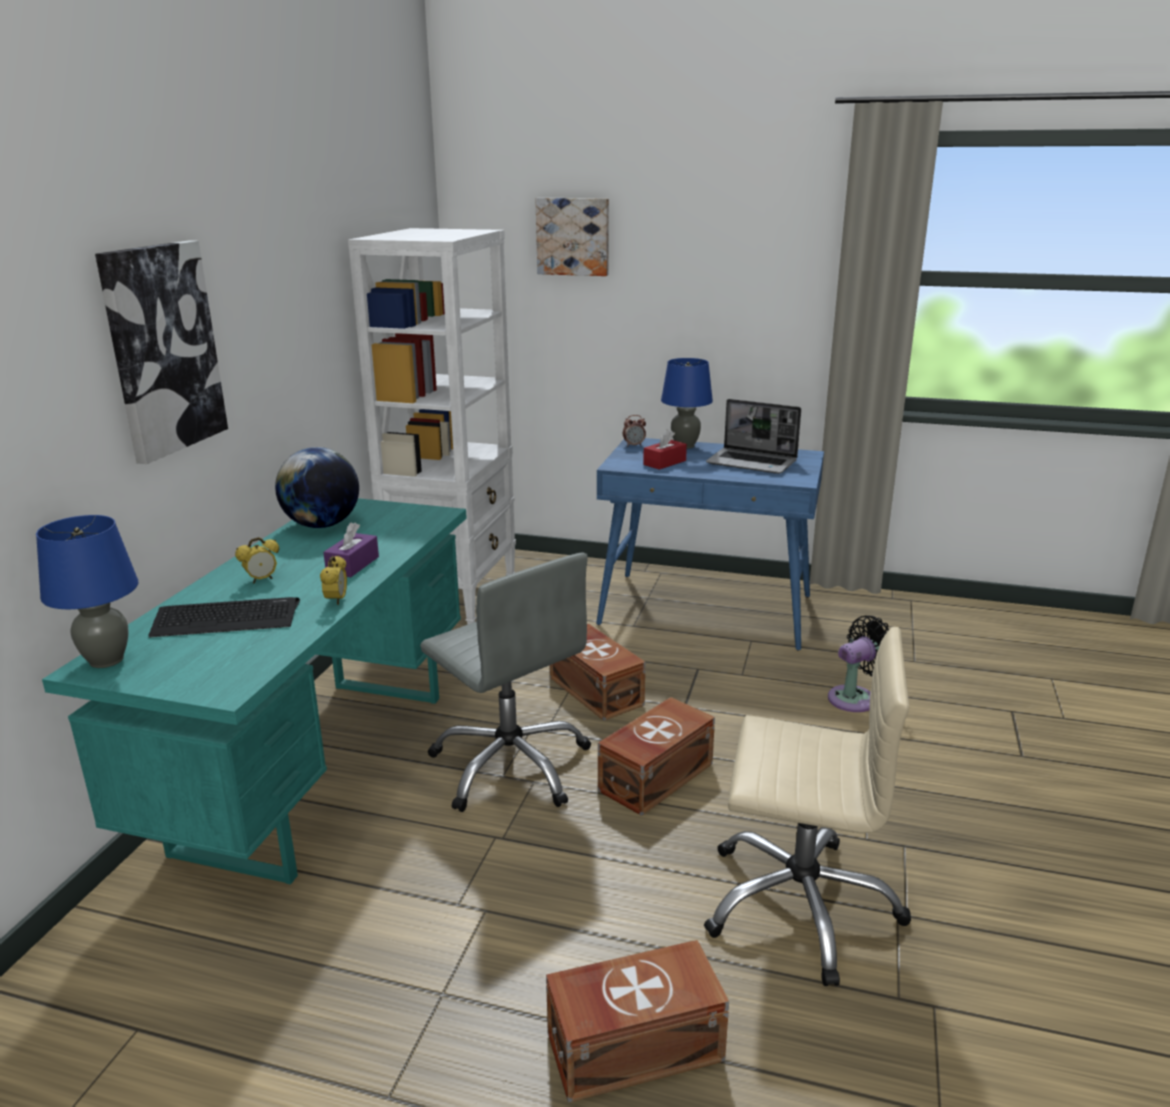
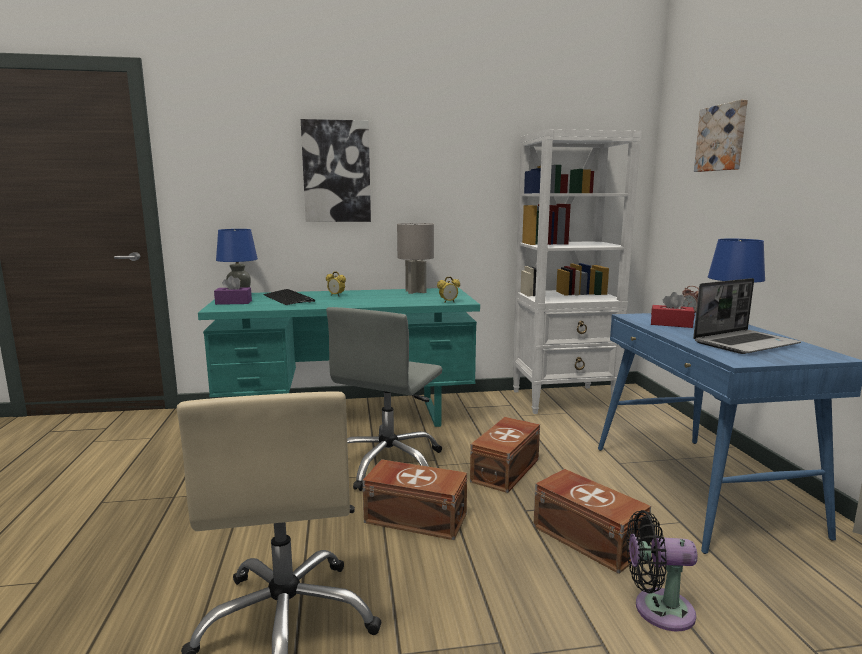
camera: 65 degrees right, 10 degrees down
globe [275,447,359,528] -> grey table lamp [397,223,434,294]
alarm clock [320,556,347,605] -> alarm clock moved to [437,276,460,303]
purple tissue box [323,522,379,577] -> purple tissue box moved to [214,276,252,305]
brown storage box [546,940,729,1103] -> brown storage box moved to [533,469,651,574]
laptop [706,399,801,474] -> laptop turned 120 degrees counterclockwise [693,278,801,354]
black fan [828,616,889,712] -> black fan turned 150 degrees clockwise [626,510,697,631]

